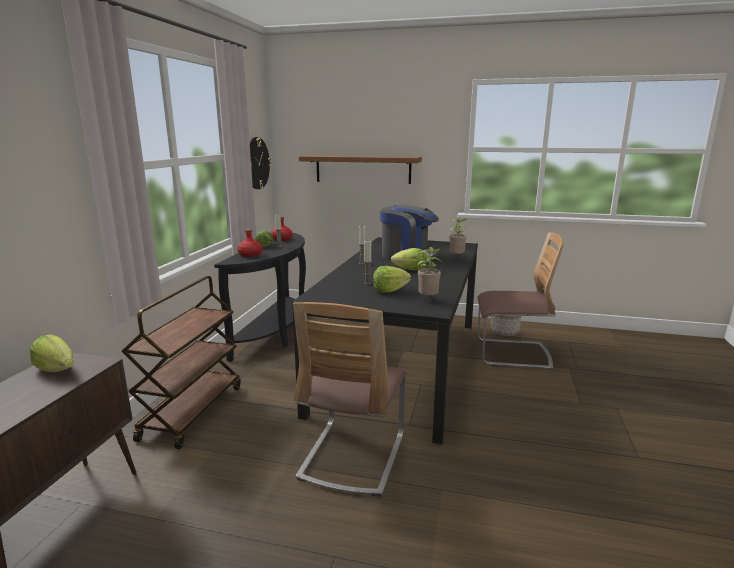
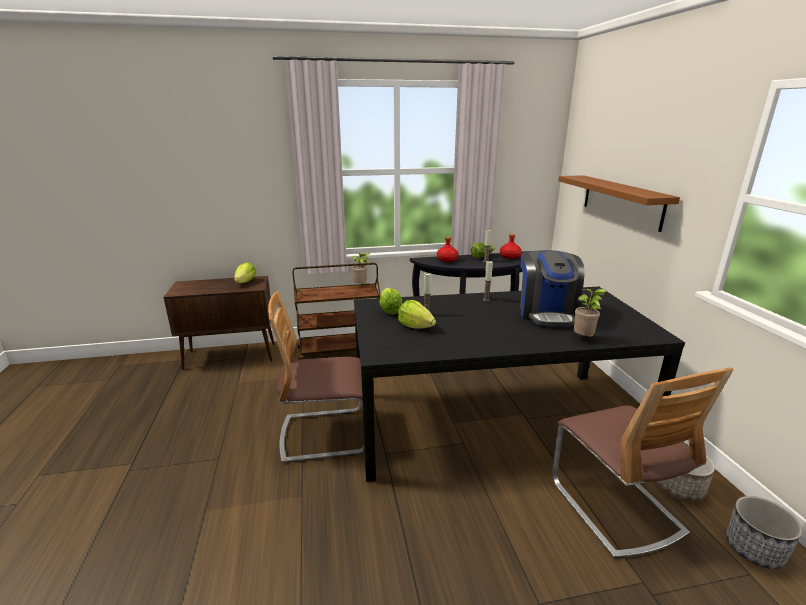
camera: 65 degrees right, 5 degrees up
wall clock [250,137,271,189] -> none
lettuce [391,248,426,271] -> lettuce moved to [380,288,402,315]
potted plant [418,247,442,296] -> potted plant moved to [352,252,370,284]
none -> planter [726,496,802,569]

